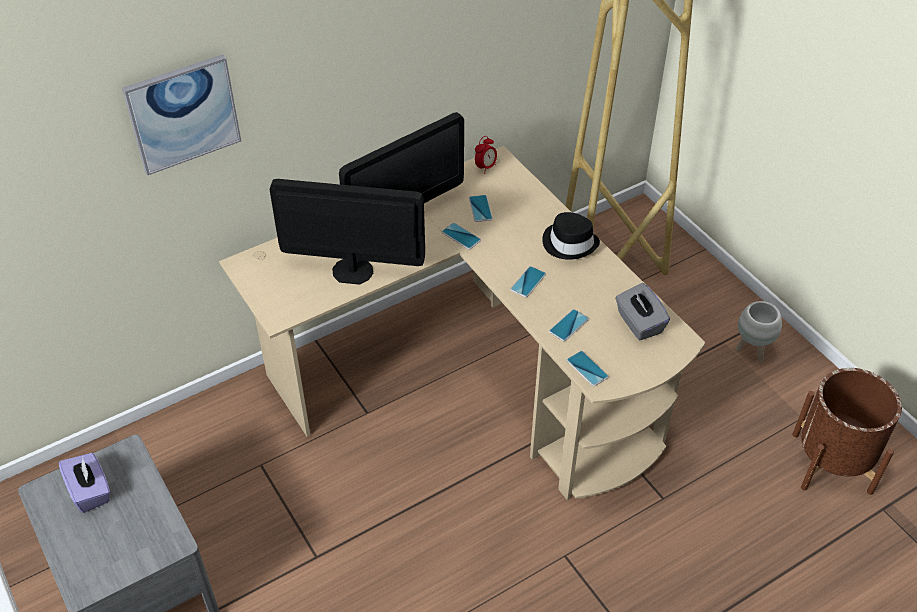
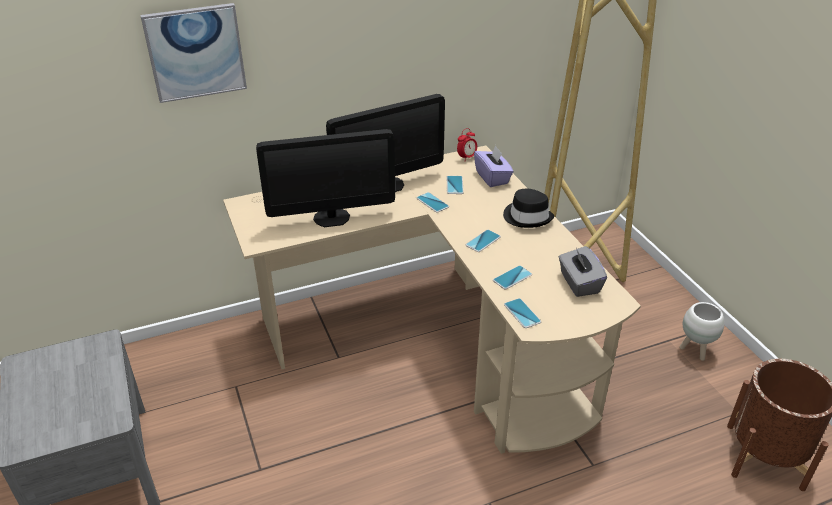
camera: 10 degrees right, 10 degrees down
purple tissue box [59,453,110,513] -> purple tissue box moved to [474,145,514,187]
monitor [270,179,425,285] -> monitor turned 150 degrees clockwise [256,129,395,227]

